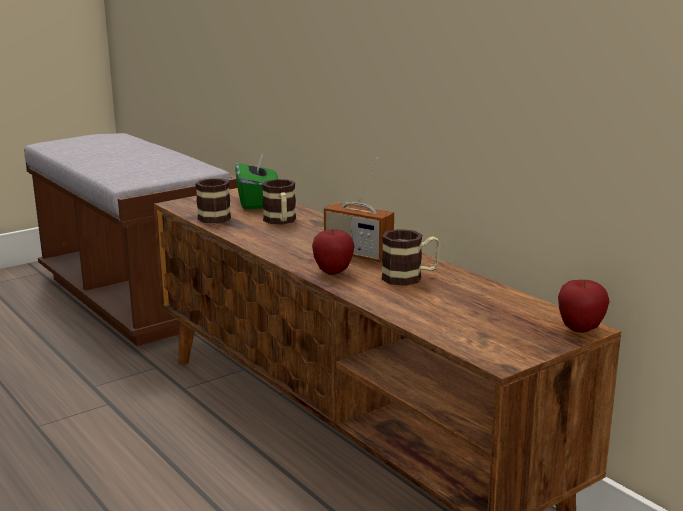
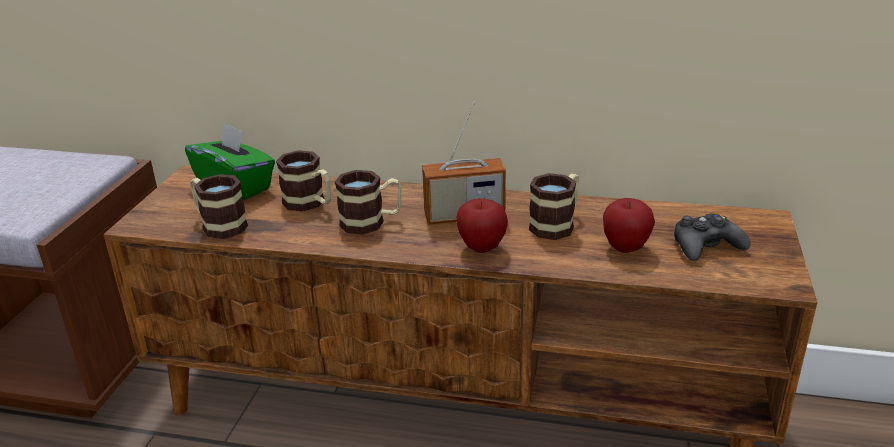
camera: 40 degrees left, 10 degrees up
apple [558,280,610,333] -> apple moved to [603,198,655,253]
none -> mug [335,170,401,235]
none -> black game controller [674,213,750,261]

